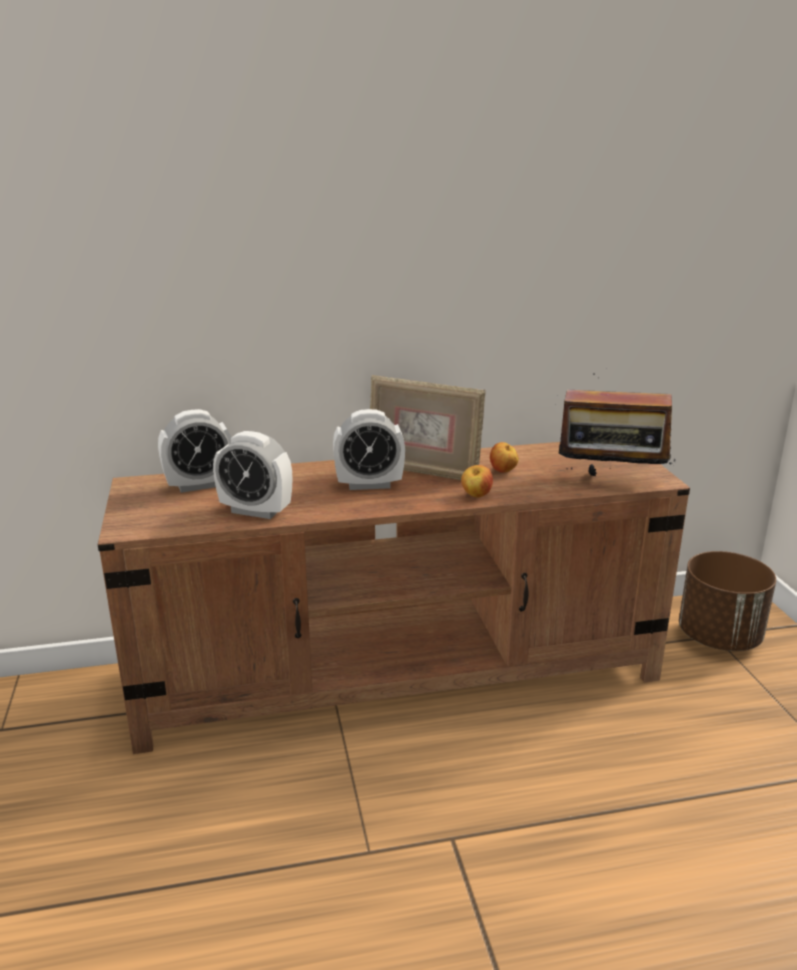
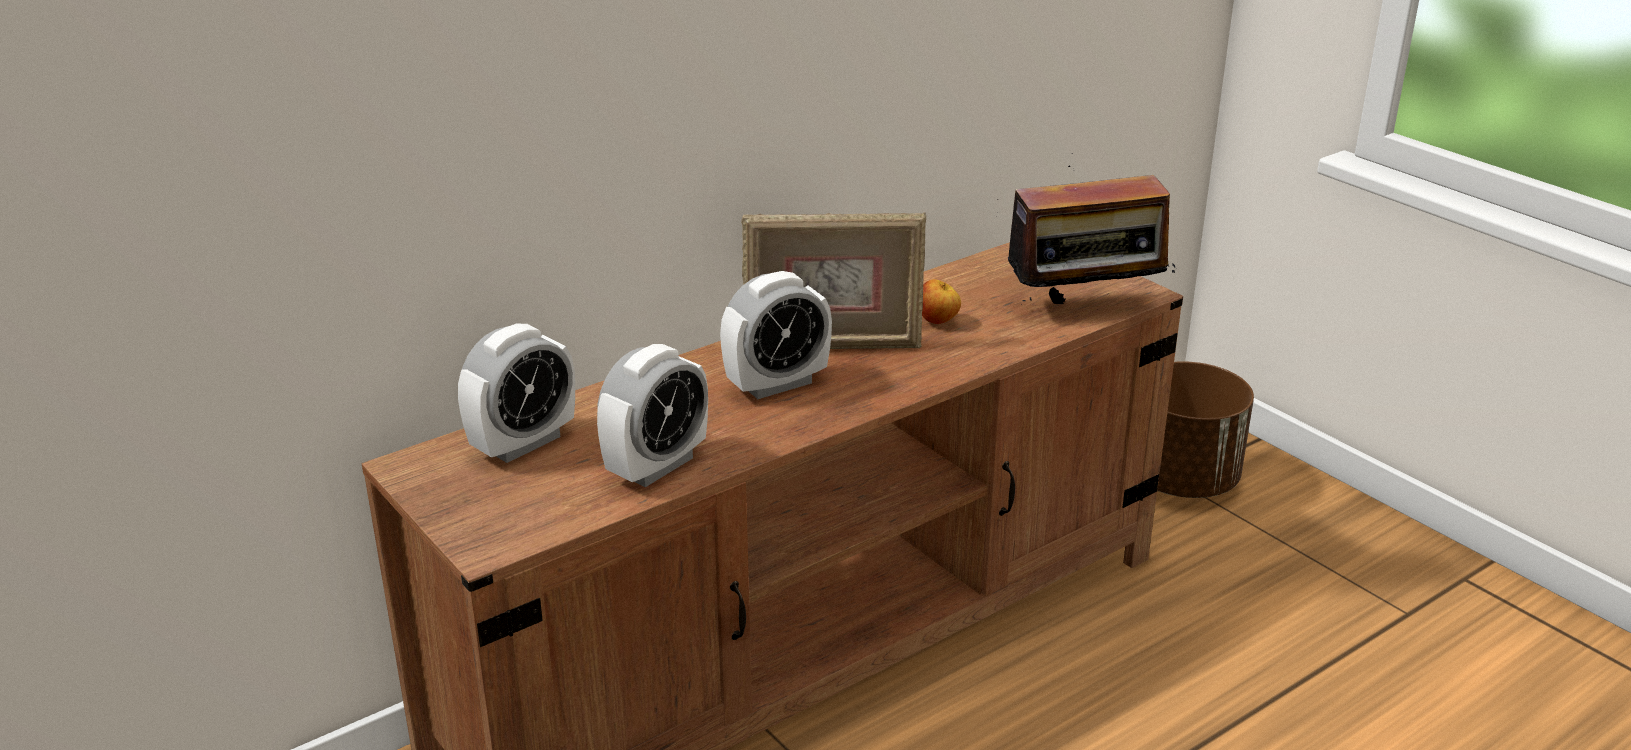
camera: 25 degrees left, 5 degrees up
alarm clock [213,431,292,519] -> alarm clock turned 45 degrees counterclockwise [597,344,708,487]
apple [461,465,493,498] -> none

